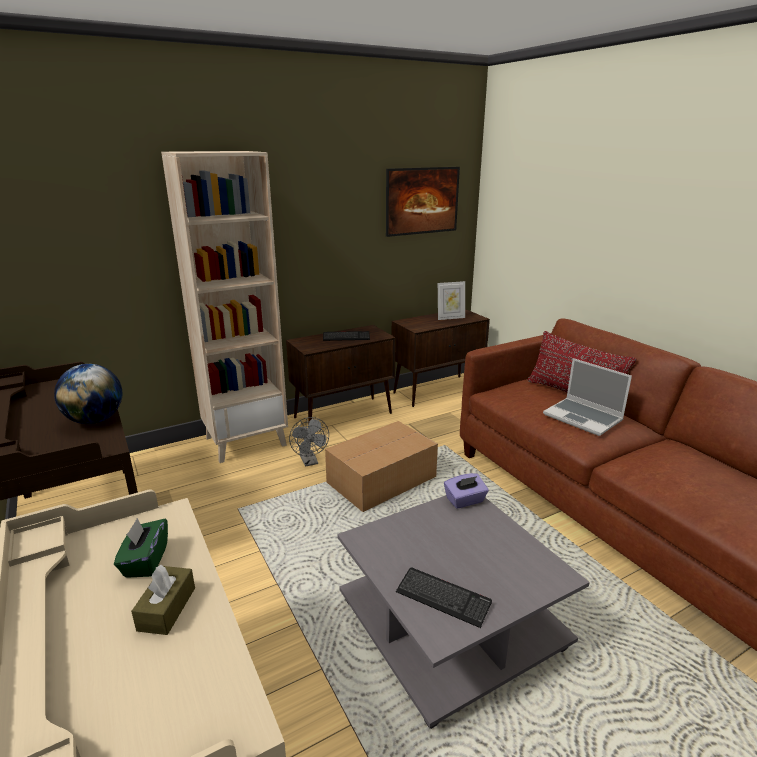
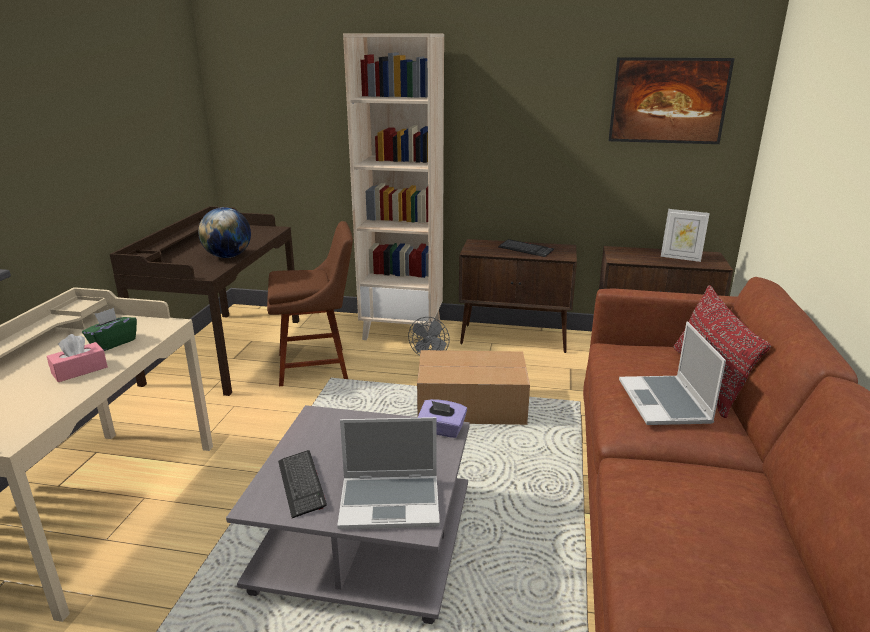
camera: 40 degrees right, 0 degrees up
brown tissue box [131,565,195,635] -> pink tissue box [47,334,108,382]
none -> brown chair [267,221,353,386]
none -> laptop [337,417,440,530]

